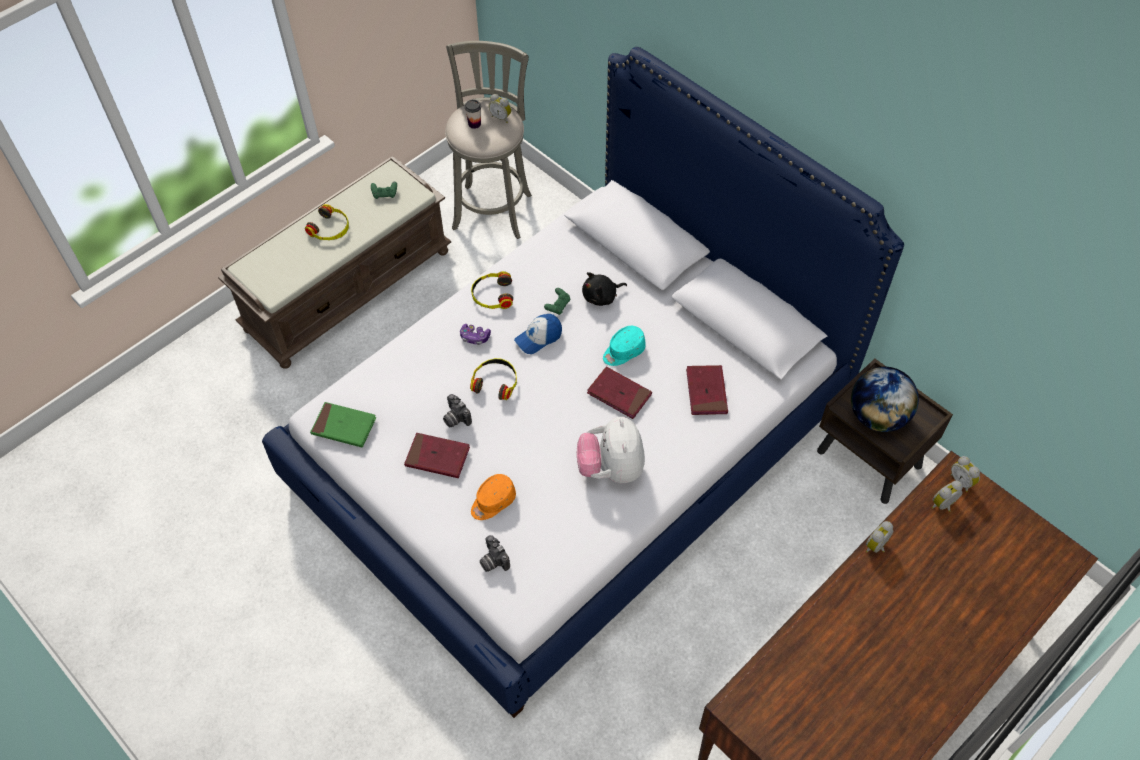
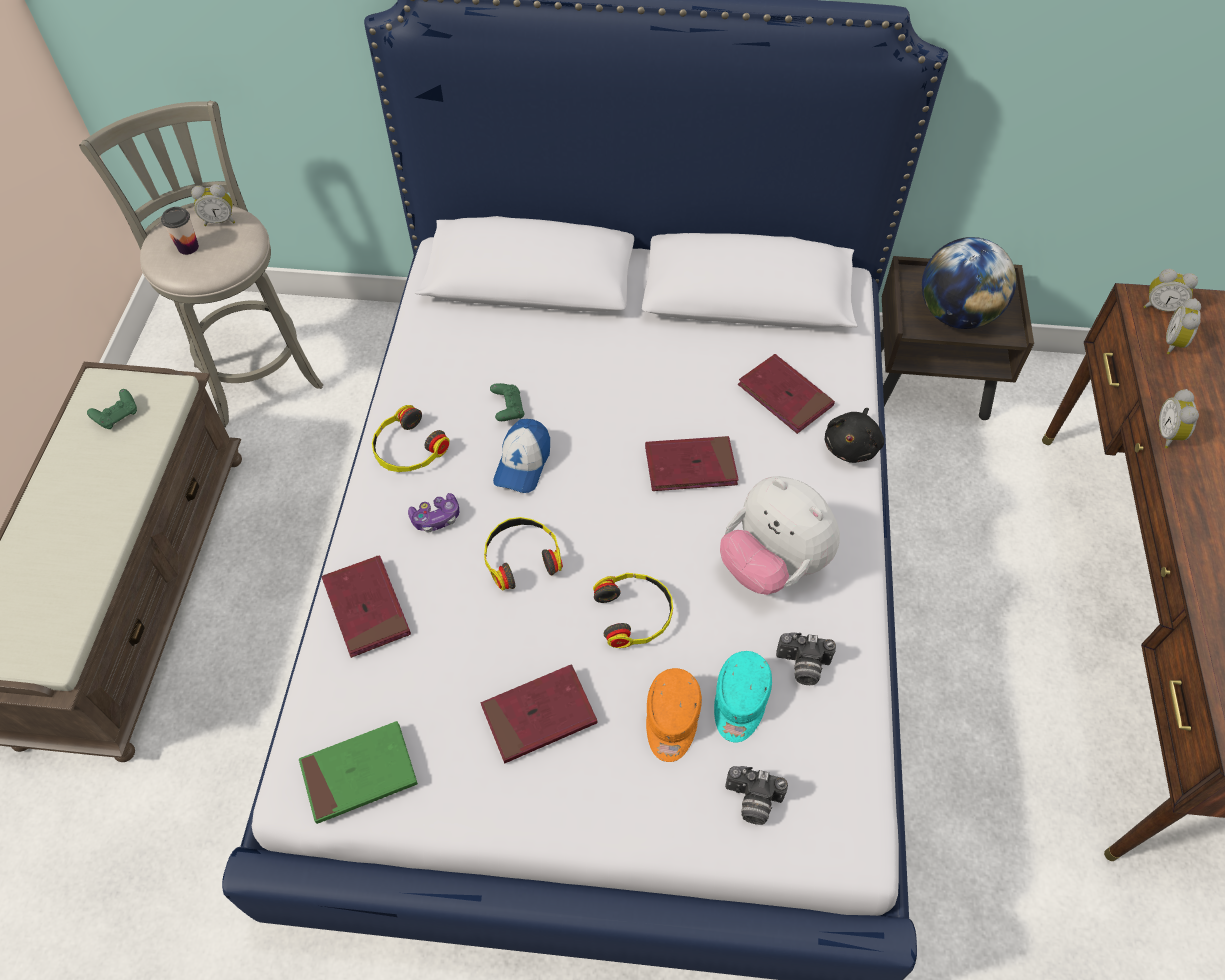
camera: 40 degrees left, 0 degrees up
headphones [305,204,349,240] -> headphones moved to [593,573,673,648]
camera [443,394,472,427] -> camera moved to [776,632,836,685]
black plush toy [582,272,627,306] -> black plush toy moved to [824,408,884,463]
turquoise cap [603,326,646,366] -> turquoise cap moved to [714,651,772,742]
none -> red book [321,555,411,658]

